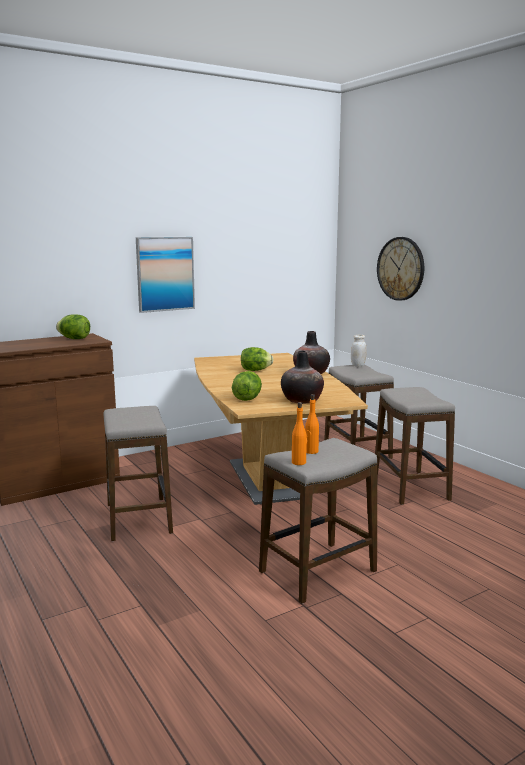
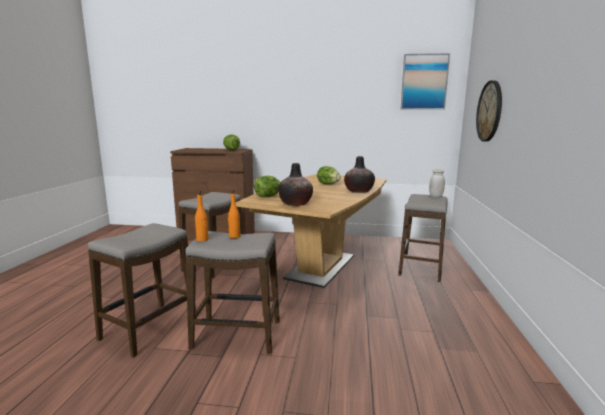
camera: 40 degrees right, 0 degrees up
picture [136,237,195,313] -> picture moved to [401,53,450,110]
stool [375,387,455,505] -> stool moved to [88,223,196,358]

